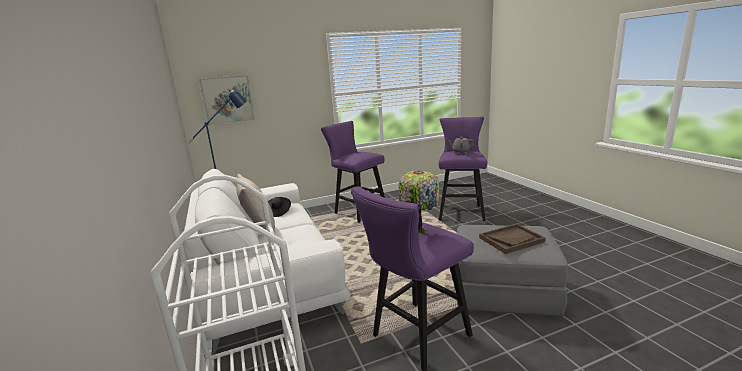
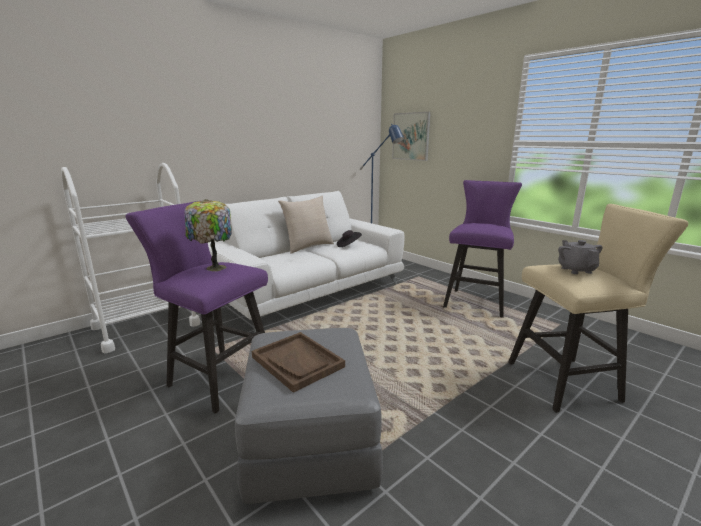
camera: 70 degrees right, 0 degrees up
purple stool [438,117,487,221] -> beige stool [508,204,688,413]

